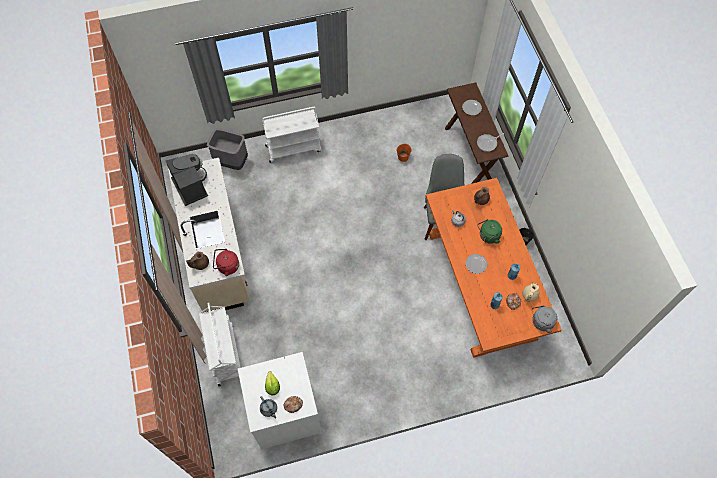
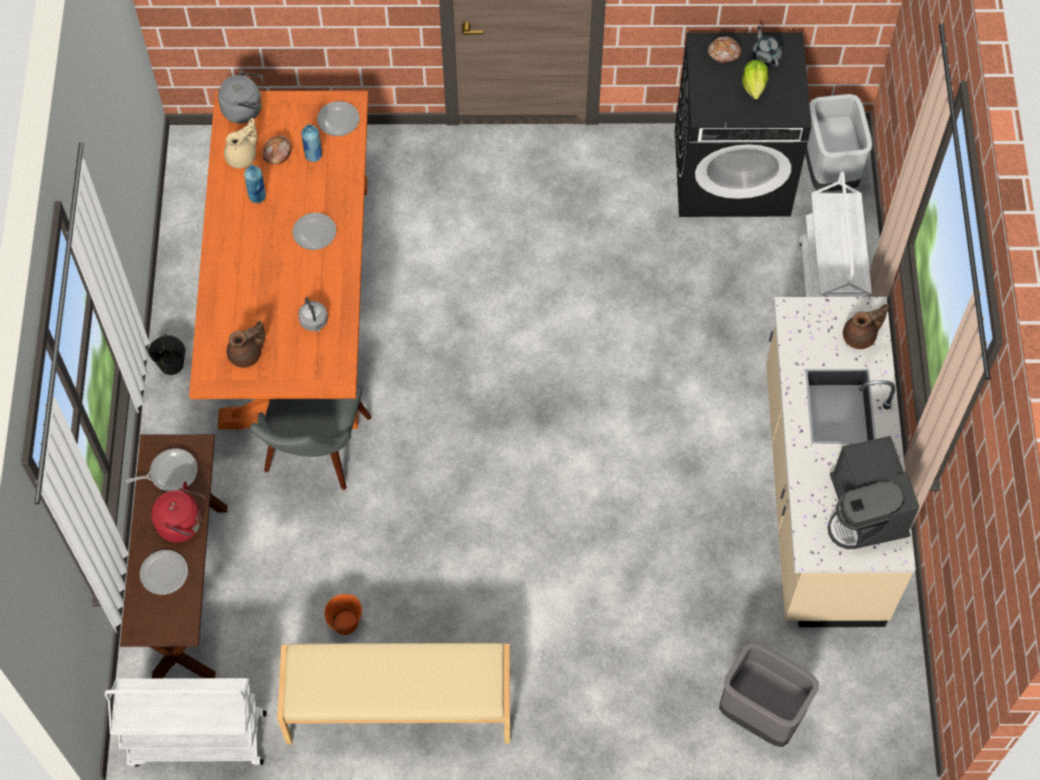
camera: 165 degrees left, 0 degrees up
red kettle [213,249,239,276] -> red kettle moved to [151,482,205,543]
white washing machine [238,352,322,449] -> black washing machine [675,32,811,217]
white cart [263,107,322,163] -> white cart moved to [105,678,267,767]
green kettle [477,219,502,244] -> none
none -> beige bench [277,643,510,744]
none -> plate [317,101,360,136]
none -> grey trash can [805,94,872,192]

